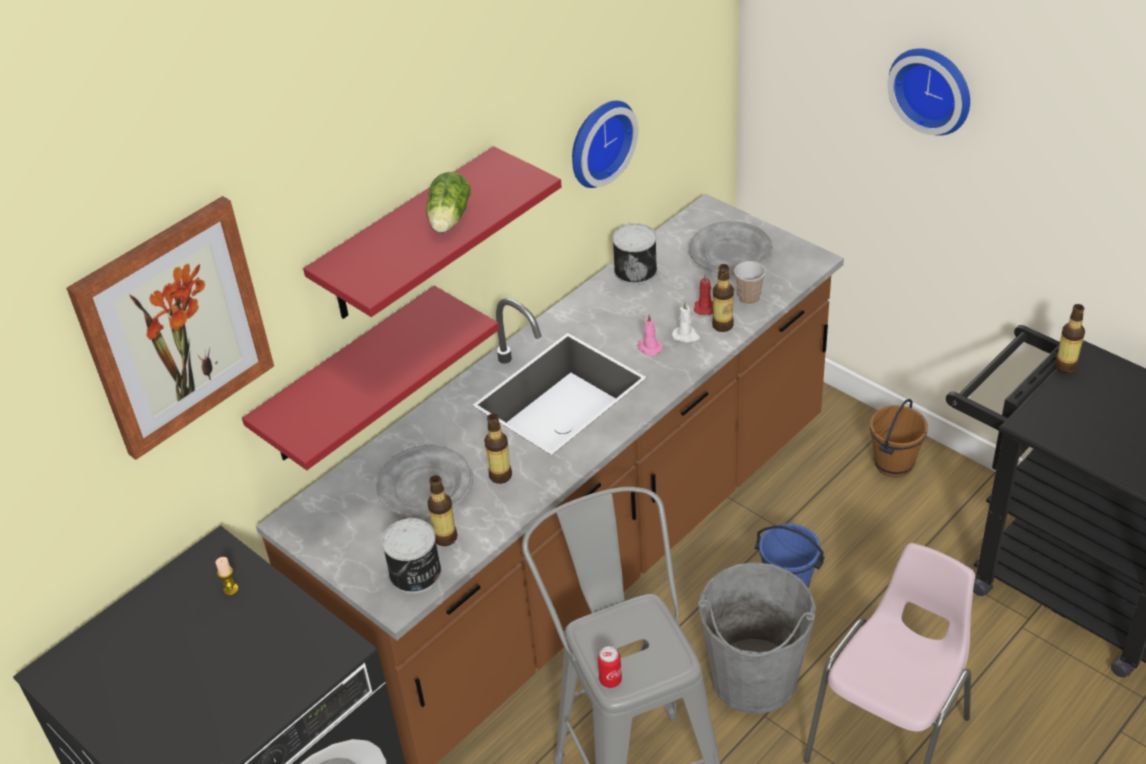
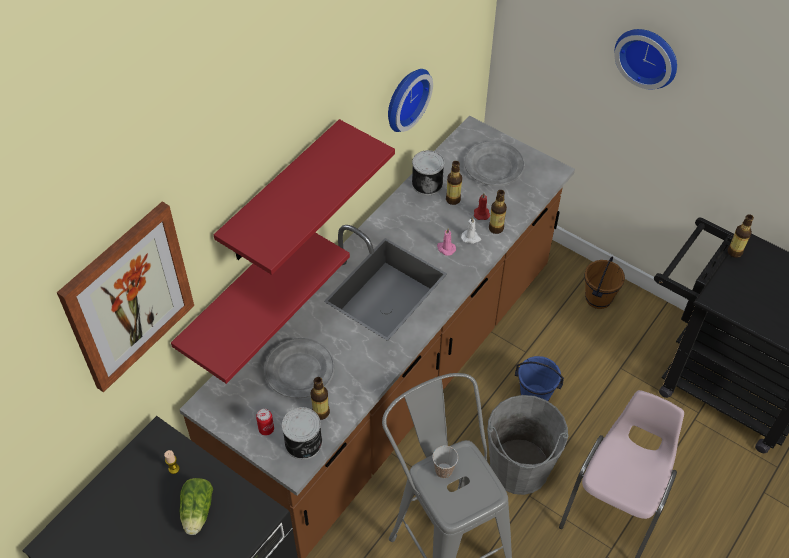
camera: 10 degrees left, 10 degrees up
lettuce [426,172,471,233] -> lettuce moved to [179,478,213,535]
bottle [484,413,512,484] -> bottle moved to [446,161,462,205]
can [598,646,622,688] -> can moved to [256,409,274,436]
cup [734,261,766,305] -> cup moved to [432,446,458,478]

